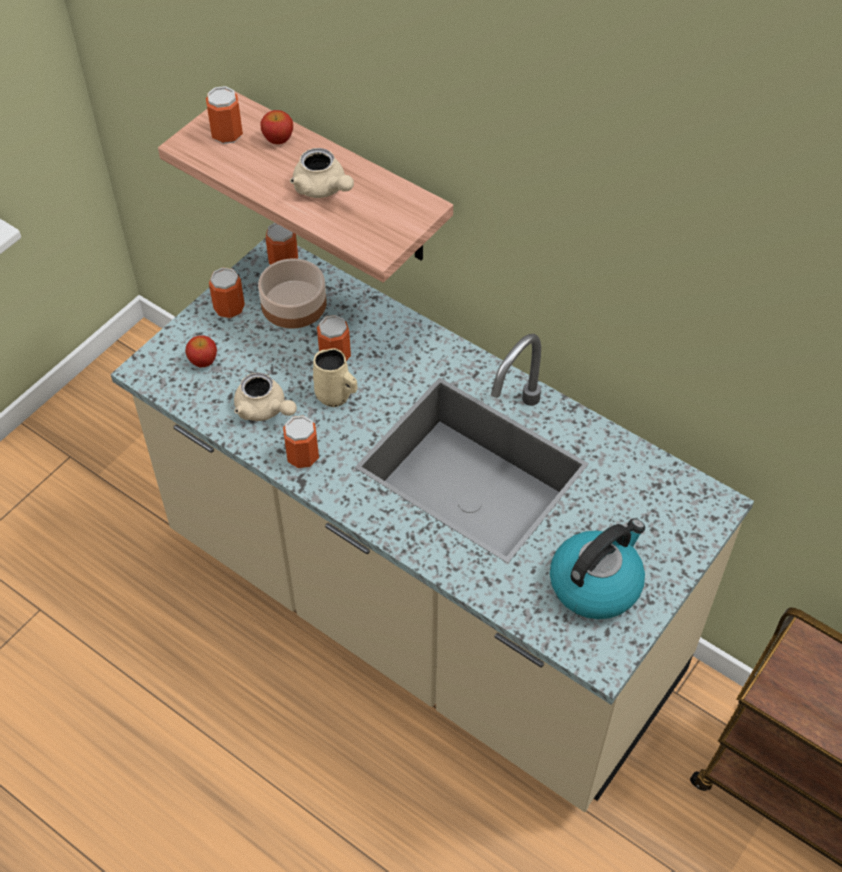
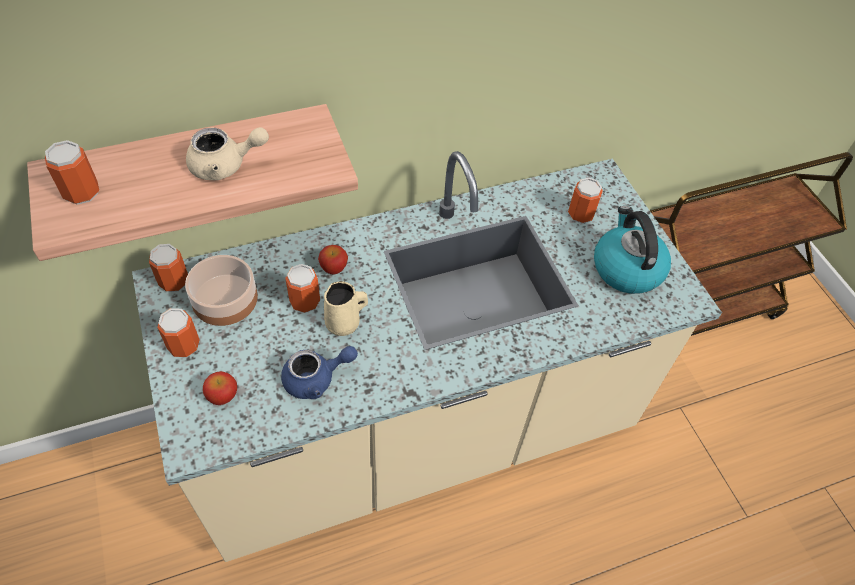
camera: 60 degrees left, 0 degrees up
beige teapot [234,372,297,421] -> blue teapot [281,346,358,399]
apple [260,110,293,144] -> apple moved to [318,245,348,275]
can [283,415,319,469] -> can moved to [568,178,603,223]

